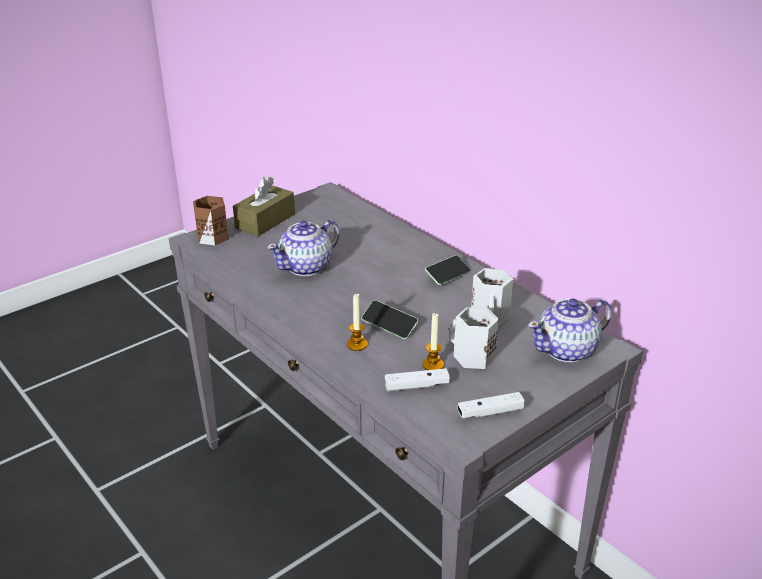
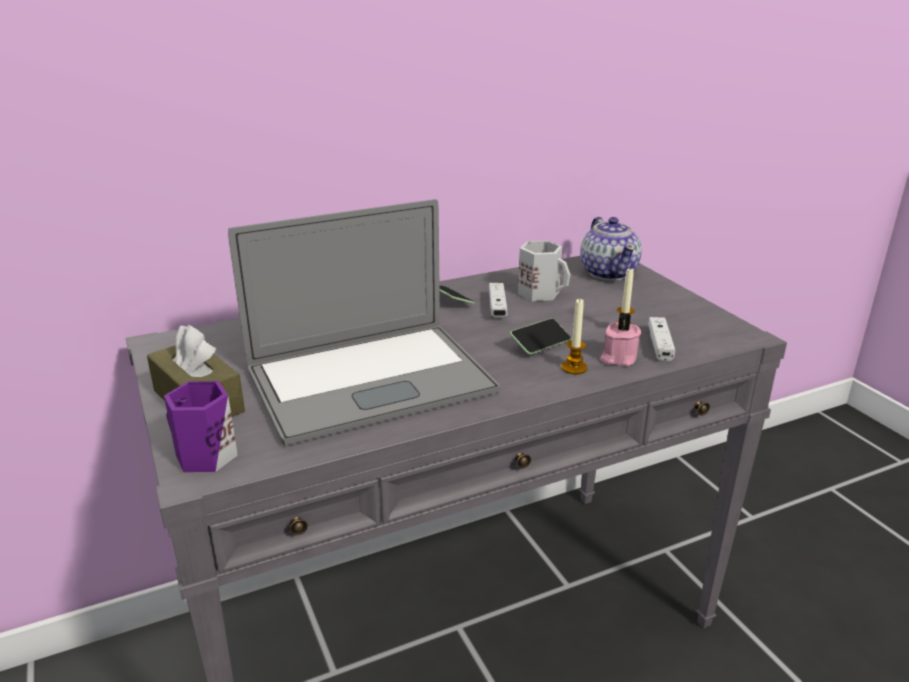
camera: 75 degrees left, 5 degrees down
brown mug [193,196,229,245] -> purple mug [164,381,238,472]
teapot [267,220,340,276] -> laptop [228,199,500,446]
white mug [449,307,499,369] -> none
white game controller [457,392,525,418] -> white game controller moved to [489,283,507,317]
none -> pink candle [600,312,641,366]

